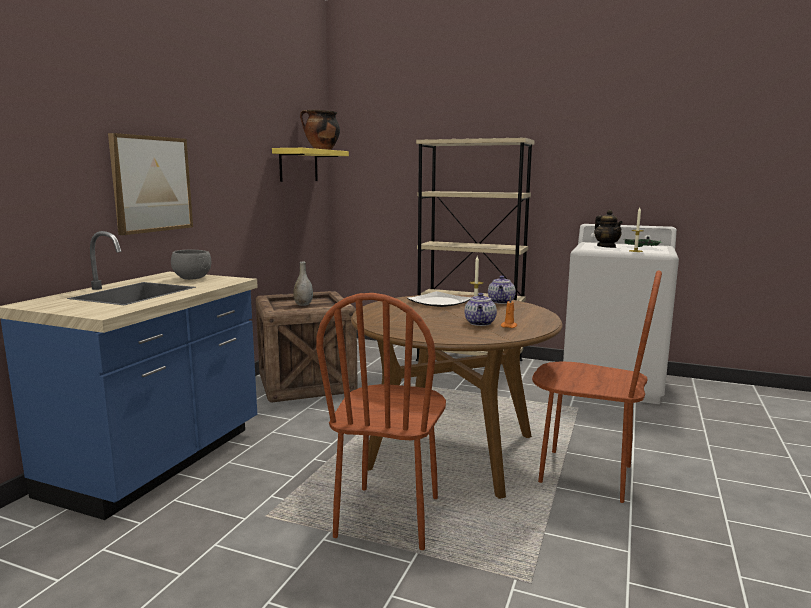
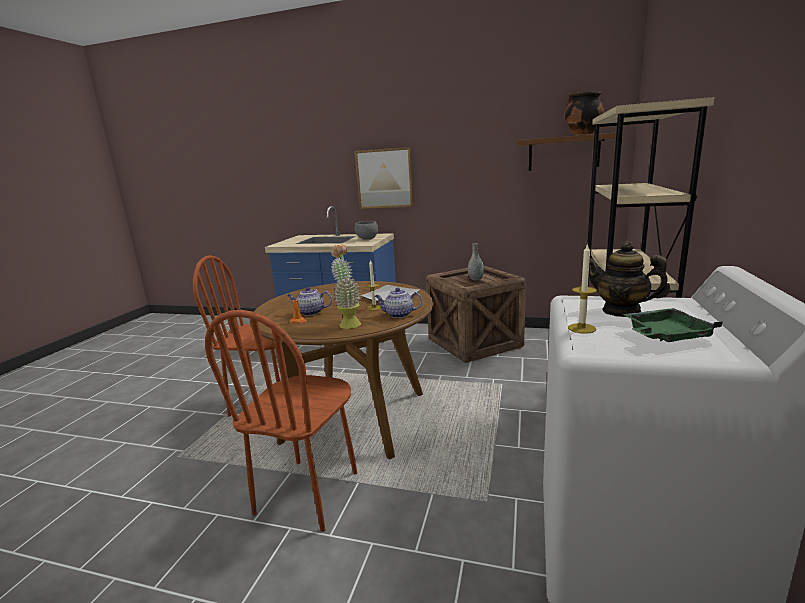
camera: 85 degrees right, 5 degrees up
yellow shelf [272,148,349,182] -> brown shelf [517,133,616,171]
teapot [594,210,623,248] -> teapot turned 60 degrees clockwise [589,241,670,317]
none -> potted plant [331,244,361,329]

